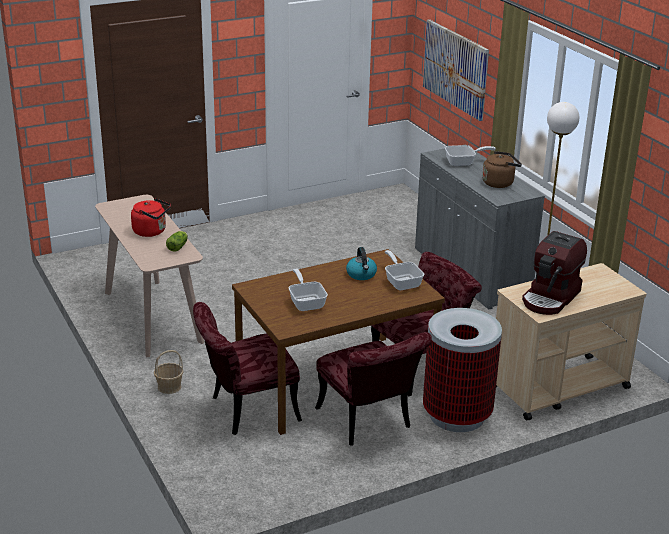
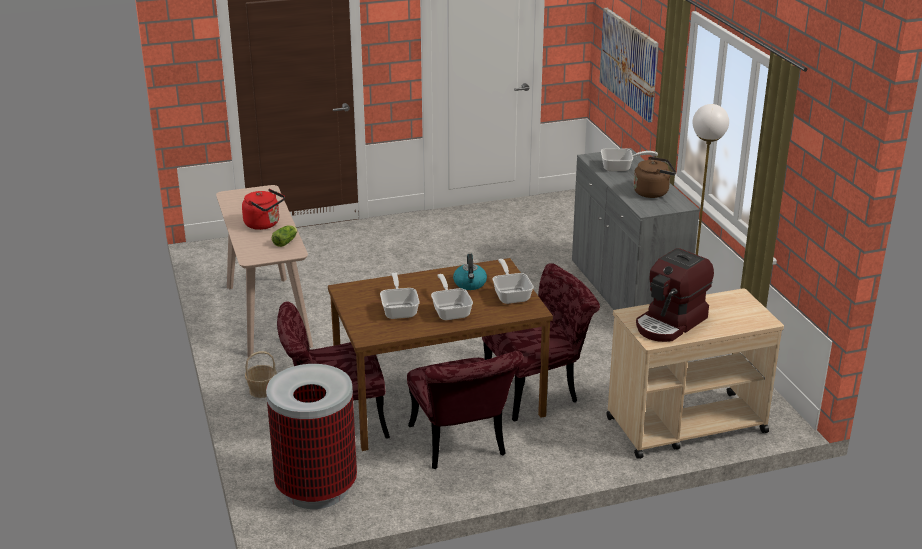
camera: 10 degrees right, 0 degrees up
trash can [423,308,502,432] -> trash can moved to [266,364,357,509]
none -> frying pan [431,274,473,320]

